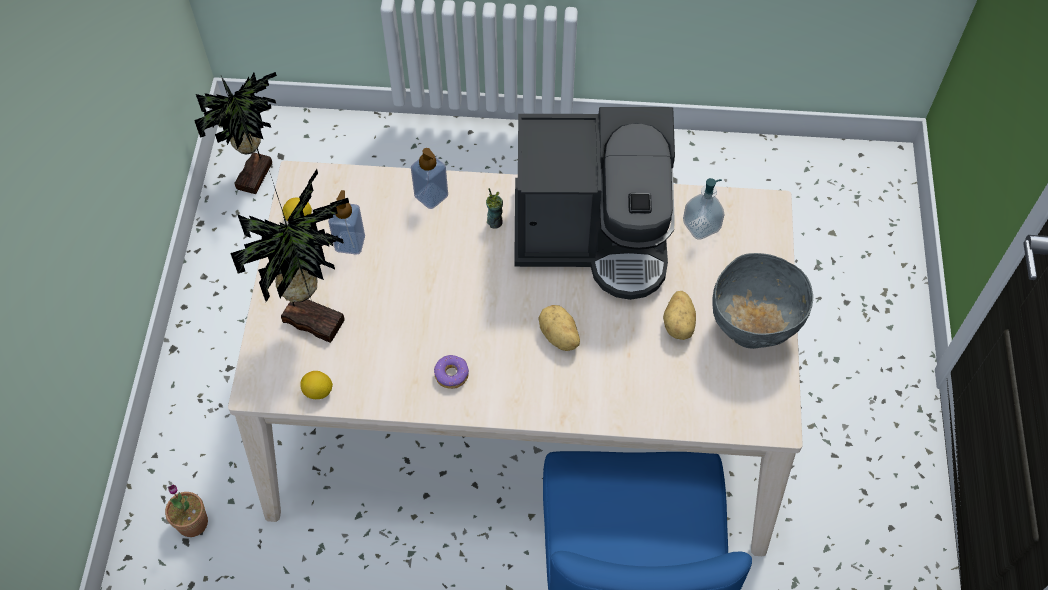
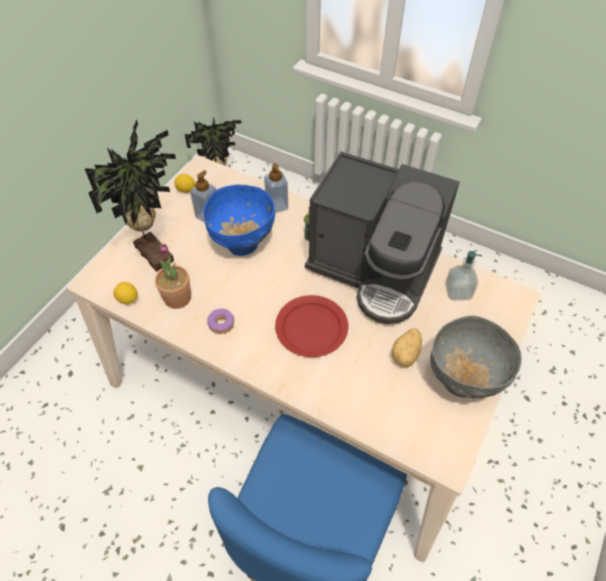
camera: 25 degrees right, 5 degrees down
potted plant [165,485,208,537] -> potted plant moved to [155,244,191,309]
potato [538,305,580,351] -> red plate [275,295,348,357]
none -> blue bowl [203,185,275,256]

